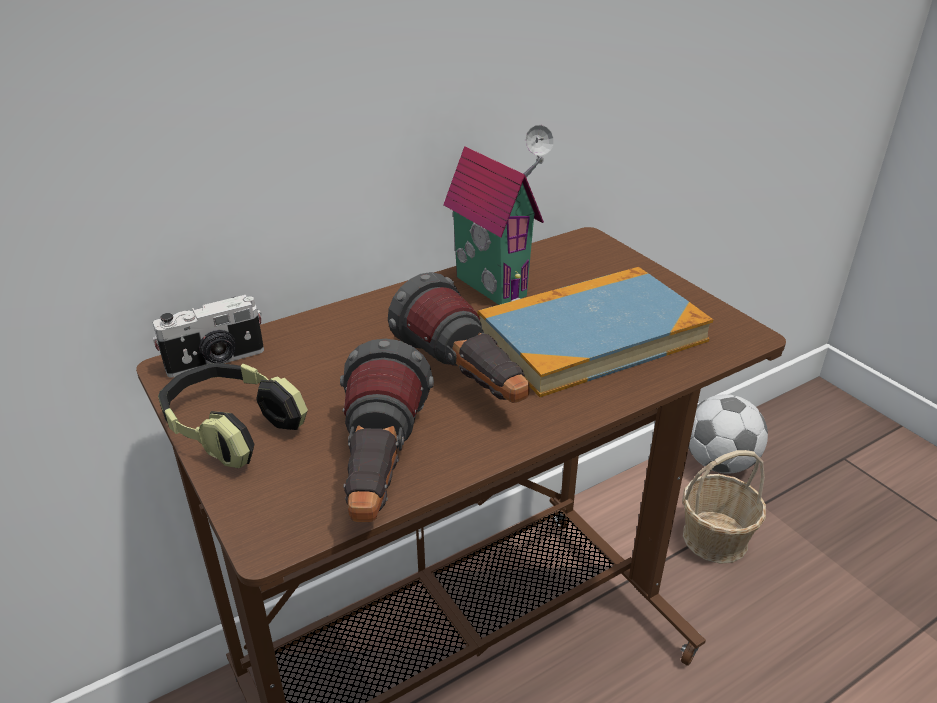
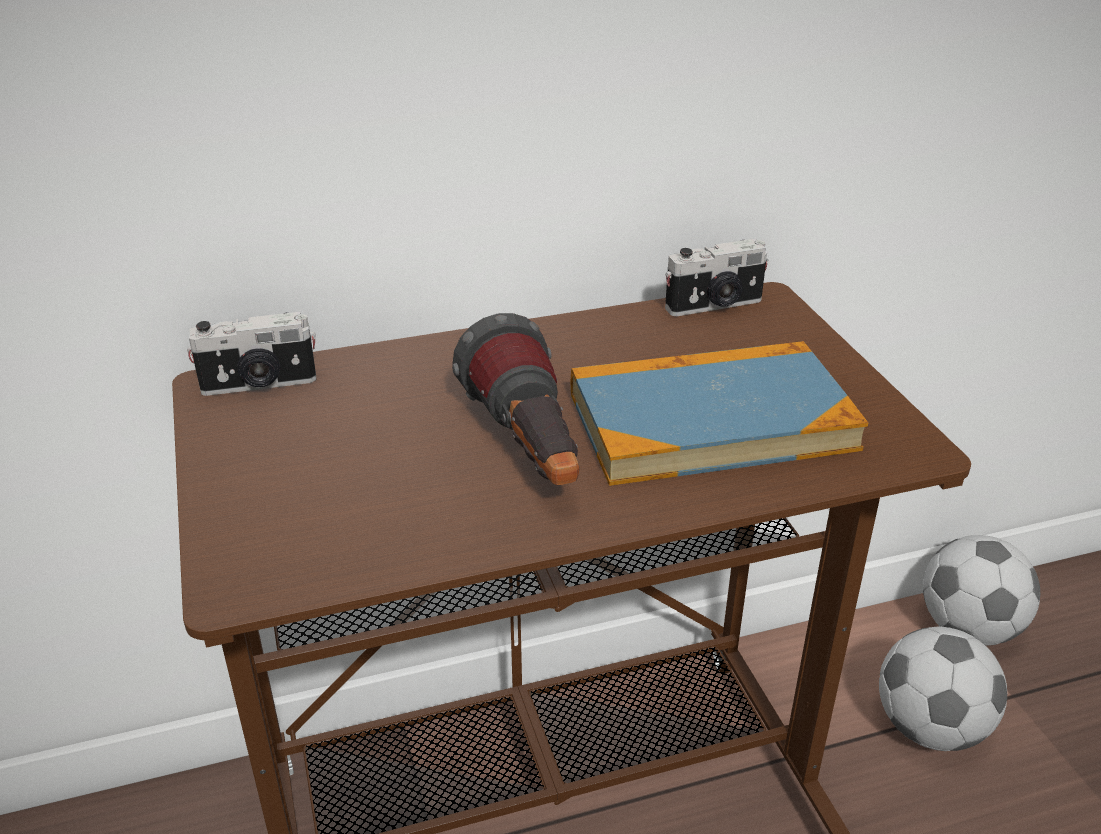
camera: 15 degrees right, 0 degrees up
headphones [158,363,308,468] -> none
flashlight [340,338,434,522] -> none
toy house [443,125,554,305] -> none
basket [682,450,766,564] -> football [879,627,1007,751]
none -> camera [665,239,768,316]

